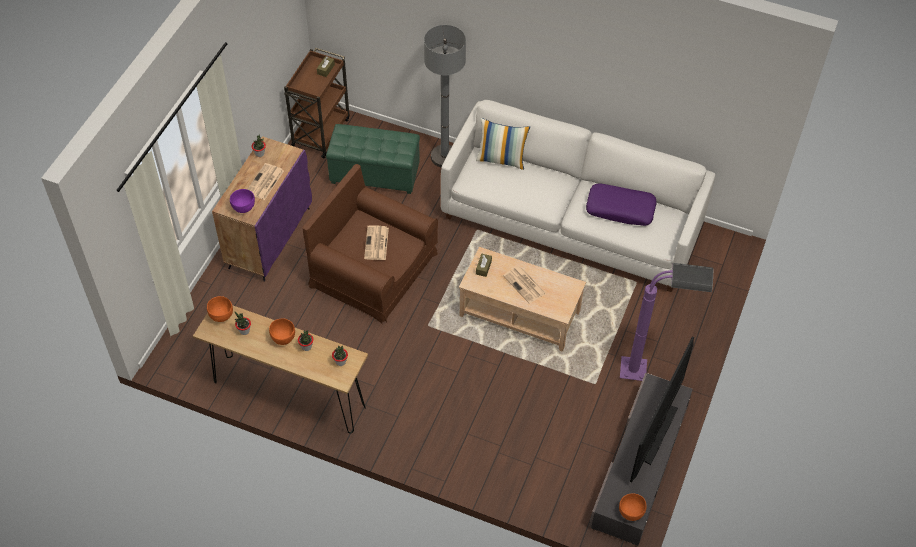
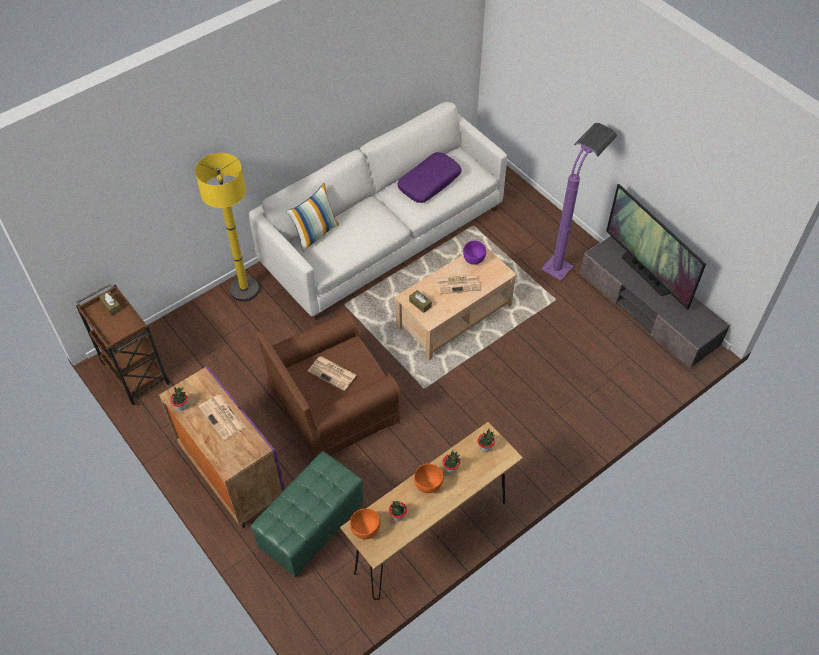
camera: 60 degrees left, 0 degrees up
purple bowl [230,189,255,213] -> purple bowl moved to [463,241,486,265]
green ottoman [326,124,420,194] -> green ottoman moved to [251,451,364,577]
grey floor lamp [424,25,466,167] -> yellow floor lamp [195,153,260,302]
orange bowl [619,493,647,521] -> none

